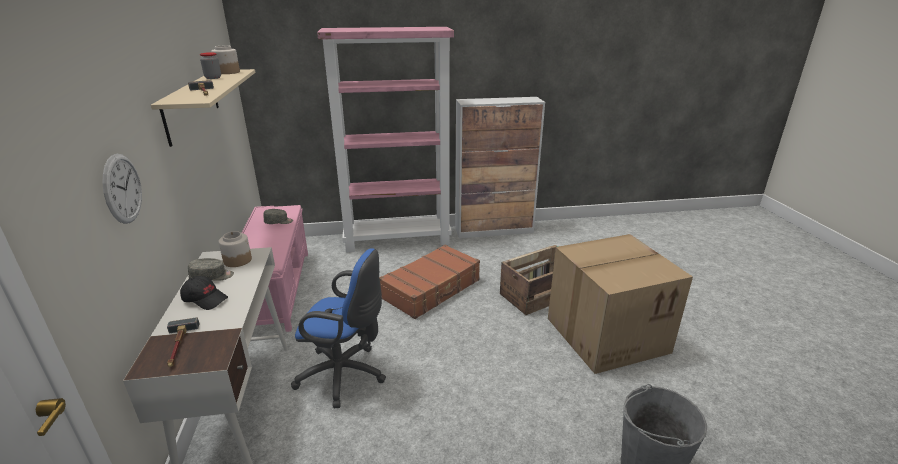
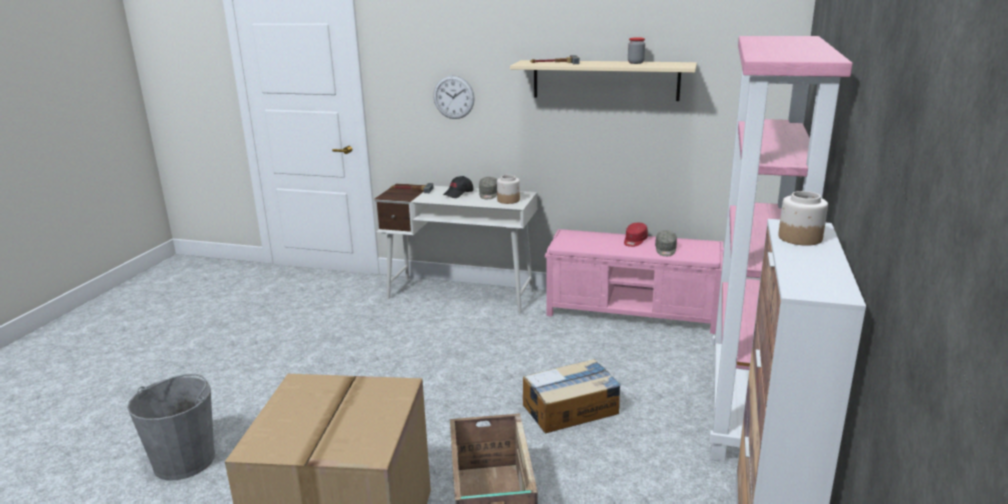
camera: 115 degrees right, 5 degrees down
jar [211,45,240,74] -> jar moved to [778,191,828,246]
blue office chair [291,248,386,408] -> none
brown suitcase [379,245,480,319] -> cardboard box [523,359,621,433]
none -> red cap [624,223,648,247]

